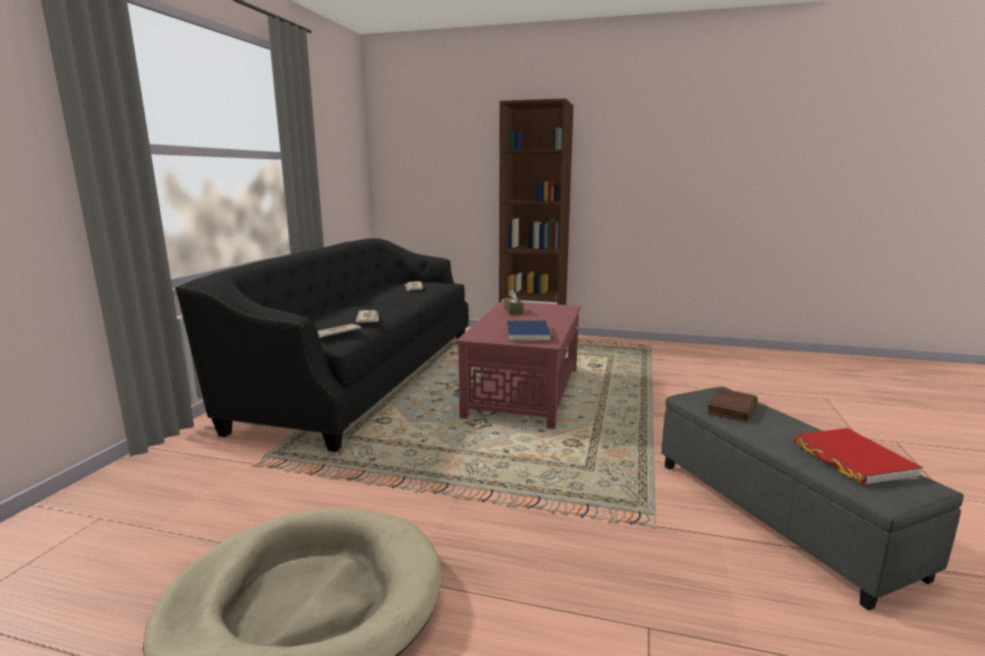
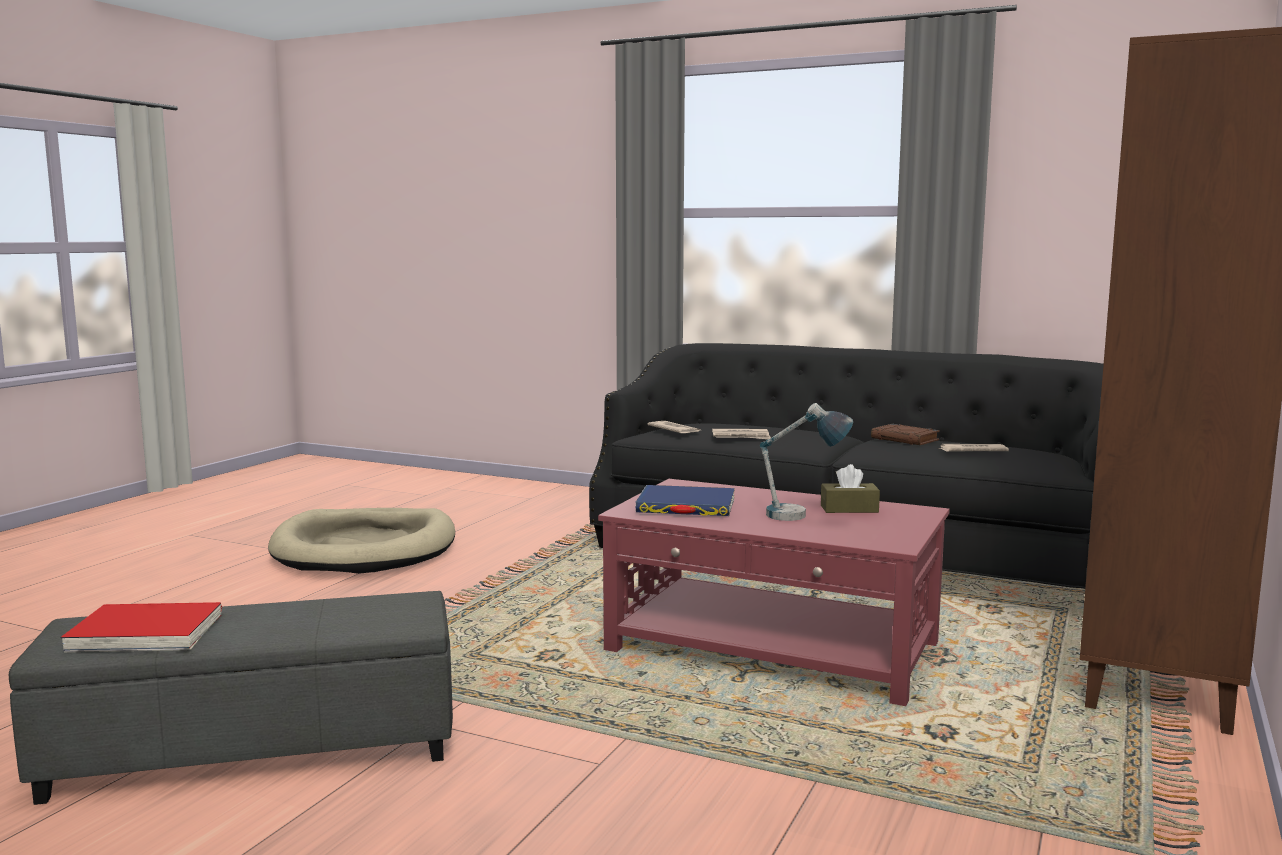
camera: 100 degrees right, 5 degrees down
brown book [707,388,758,422] -> brown book moved to [871,424,940,445]
none -> table lamp [760,403,853,521]

